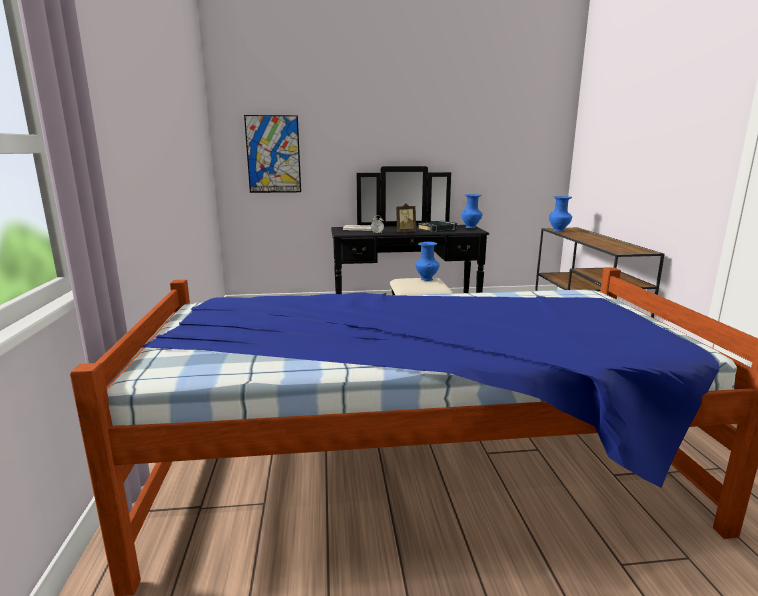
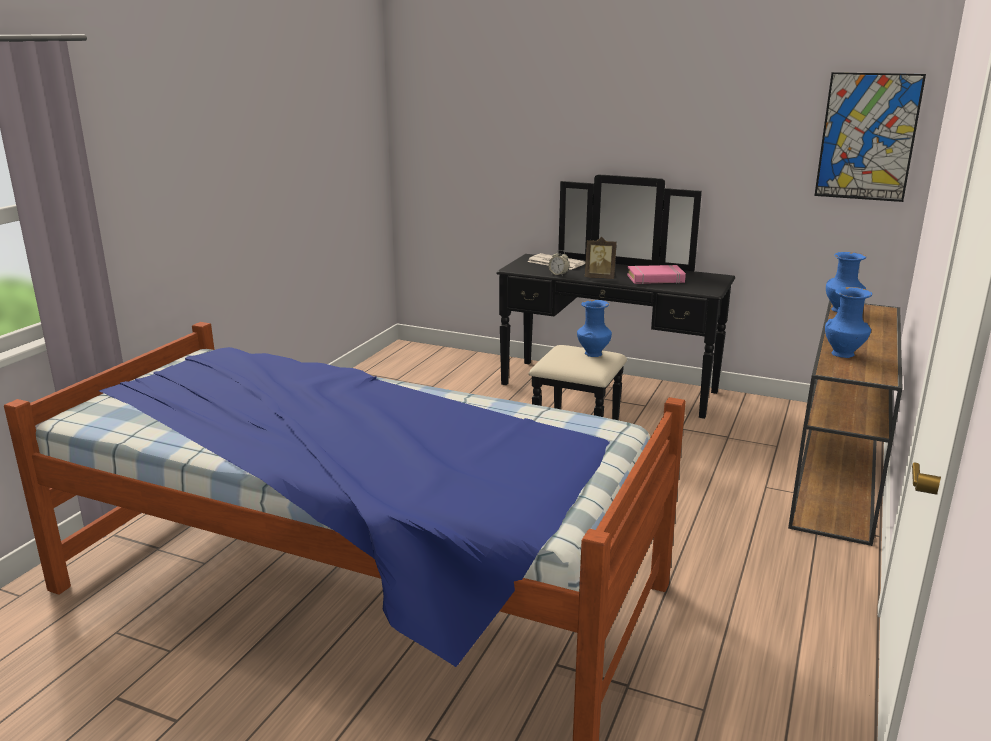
camera: 30 degrees right, 5 degrees up
picture [244,115,301,193] -> picture moved to [814,72,926,202]
black book [418,221,457,232] -> pink book [627,265,686,284]
blue vase [461,194,483,228] -> blue vase moved to [825,287,872,358]

